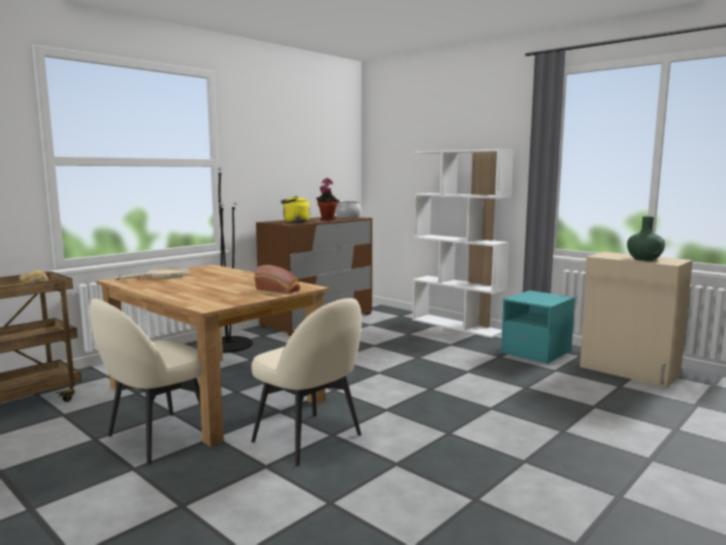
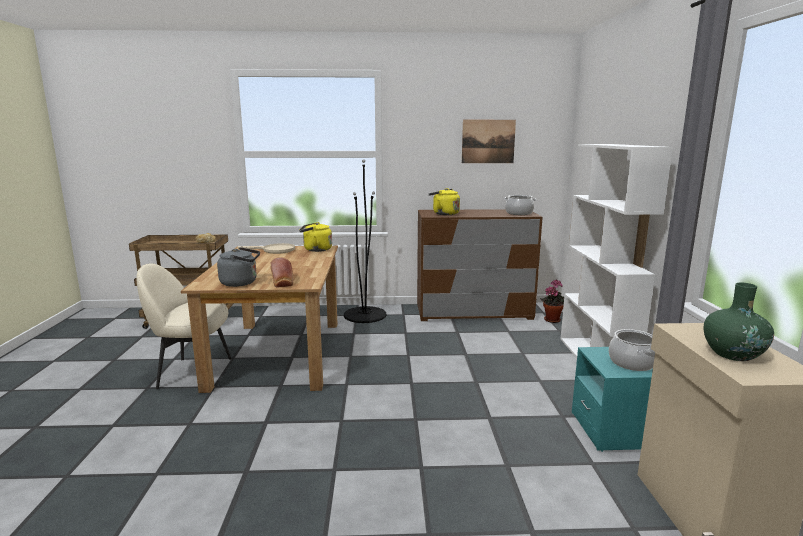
camera: 45 degrees right, 5 degrees up
beige chair [251,298,362,466] -> none
potted plant [316,178,340,221] -> potted plant moved to [540,280,564,323]
none -> grey kettle [217,247,260,287]
none -> yellow kettle [299,222,332,252]
none -> picture [462,120,516,163]
none -> cooking pot [609,329,655,371]

